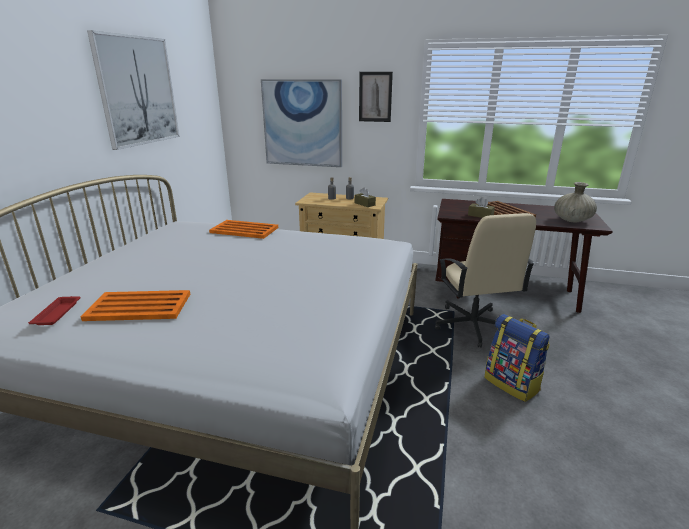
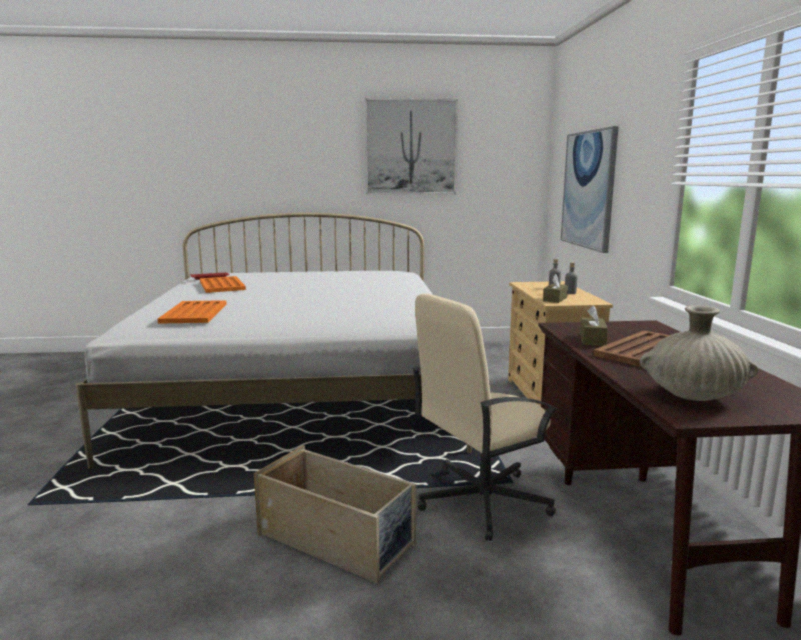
camera: 70 degrees right, 10 degrees down
orange tray [209,220,278,239] -> orange tray moved to [158,300,227,324]
picture [359,72,393,122] -> none
backpack [484,314,550,402] -> beige storage box [254,445,416,583]

